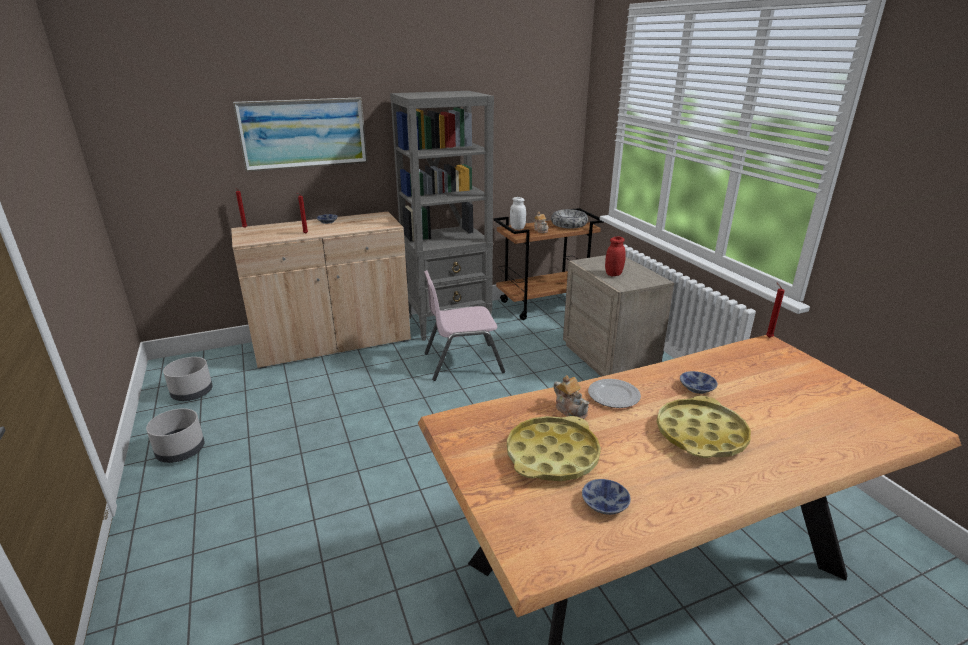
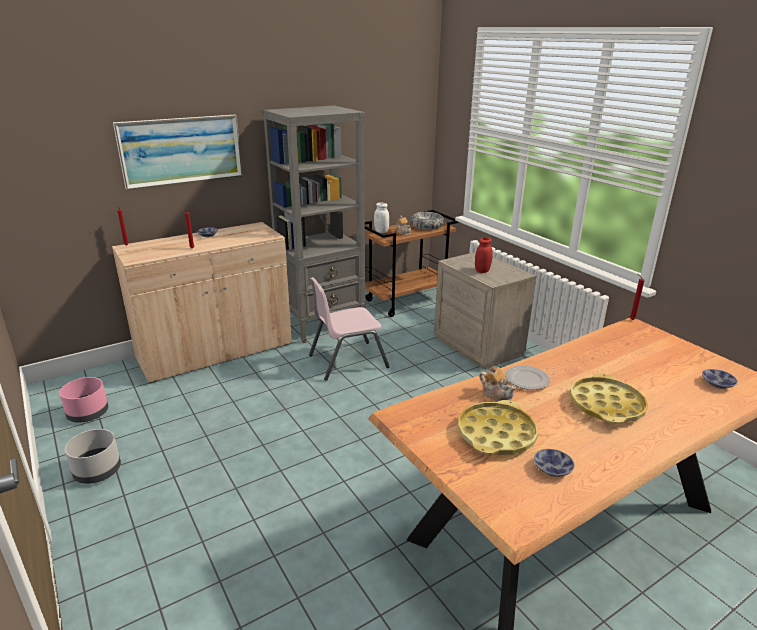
camera: 10 degrees left, 0 degrees up
grey planter [163,357,213,401] -> pink planter [59,377,108,423]
bowl [680,371,718,394] -> bowl moved to [702,369,738,389]

